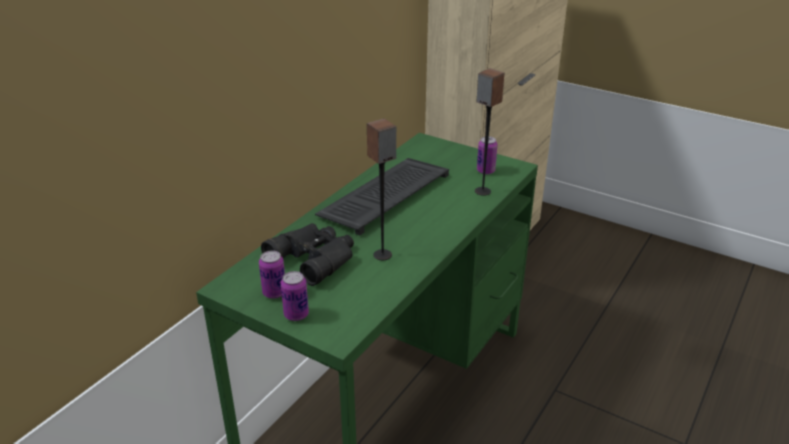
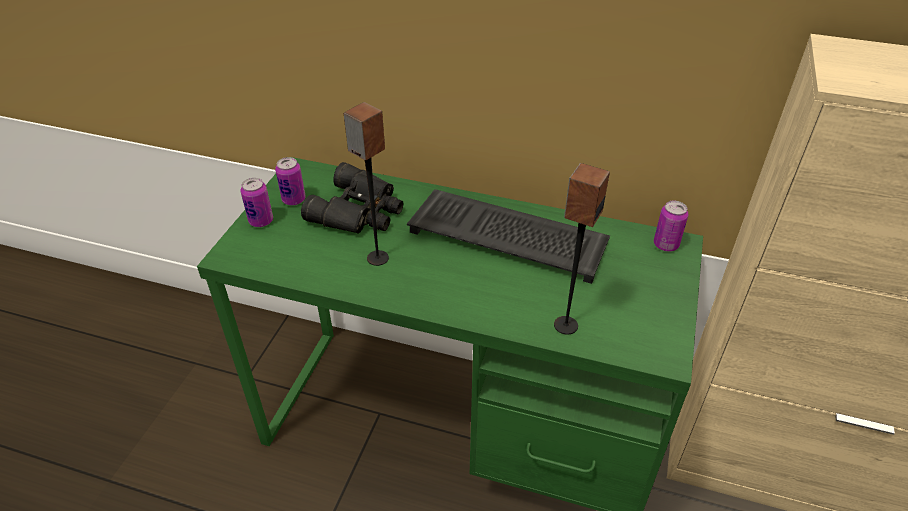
camera: 75 degrees right, 10 degrees up
can [477,136,497,175] -> can moved to [654,201,688,252]

